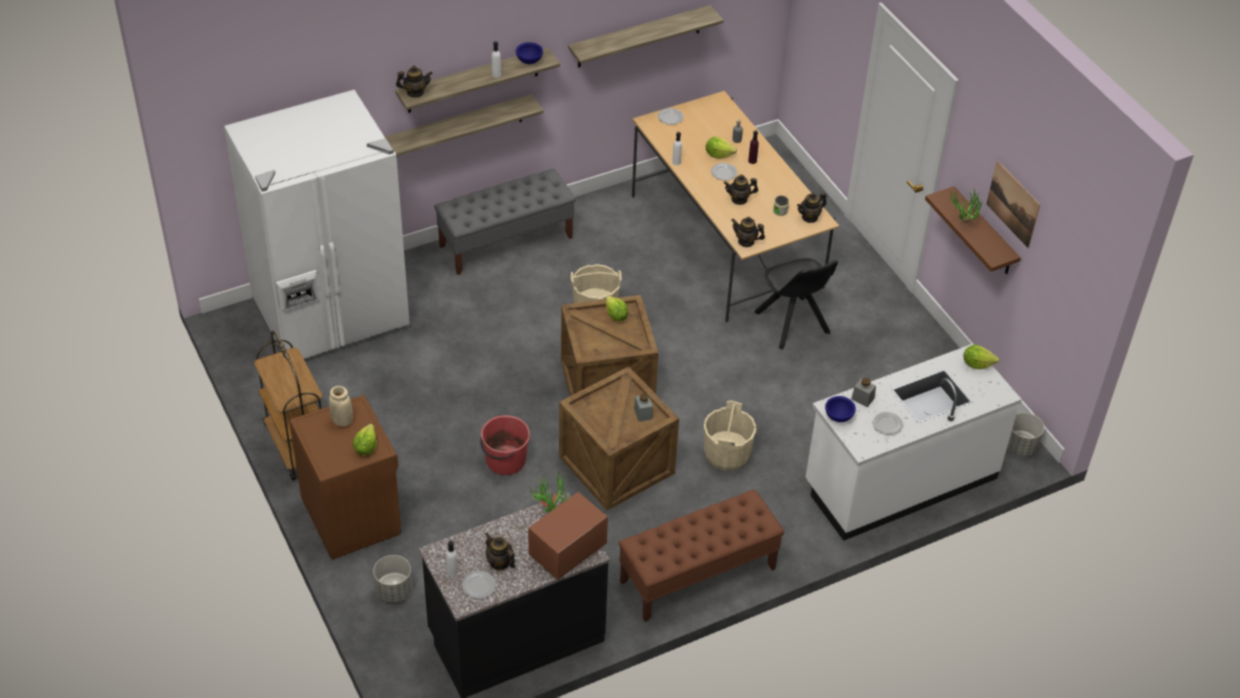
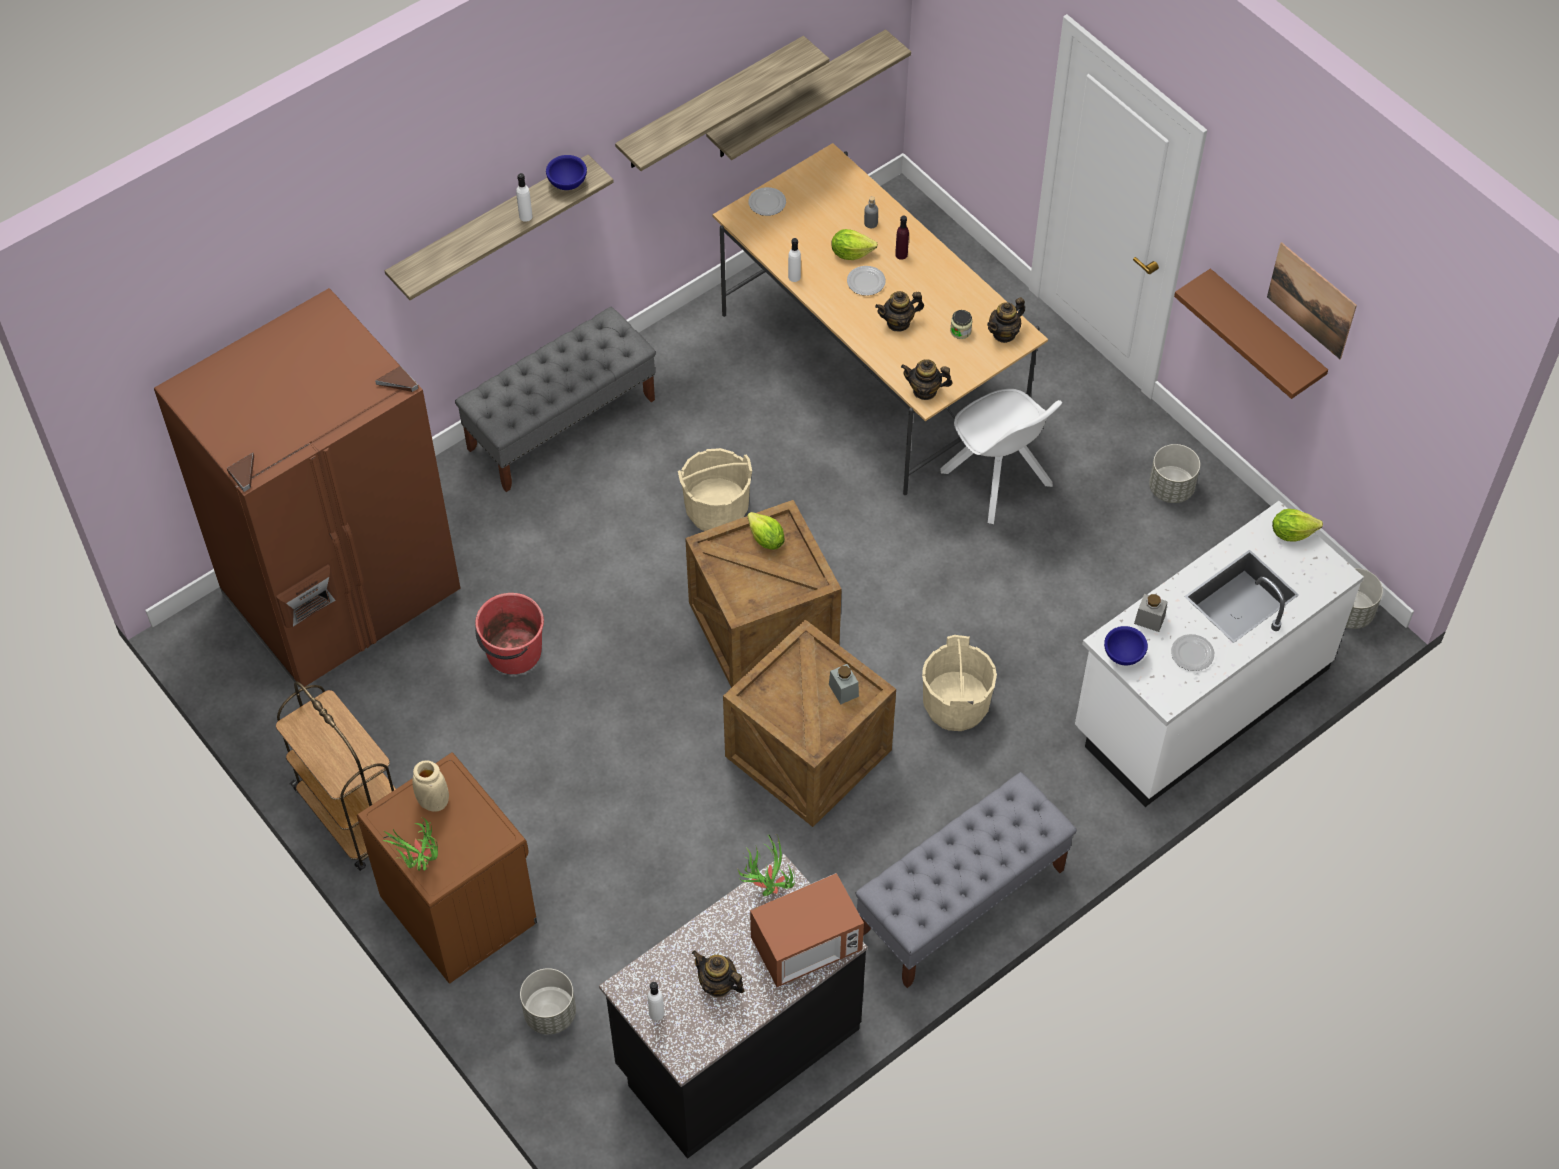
camera: 10 degrees left, 10 degrees up
white fridge [224,90,410,359] -> brown fridge [154,288,461,688]
lettuce [353,424,377,455] -> none
shelf [385,94,544,156] -> shelf moved to [706,29,911,160]
teapot [396,66,433,98] -> none
plate [462,571,496,599] -> none
red bucket [480,415,530,475] -> red bucket moved to [475,593,544,674]
microwave [528,492,608,580] -> microwave turned 150 degrees counterclockwise [750,873,864,987]
brown bench [619,489,784,622] -> grey bench [855,772,1077,988]
black chair [755,258,838,350] -> white chair [941,389,1062,524]
potted plant [950,189,982,223] -> potted plant moved to [382,817,438,871]
none -> grey planter [1149,444,1200,503]

